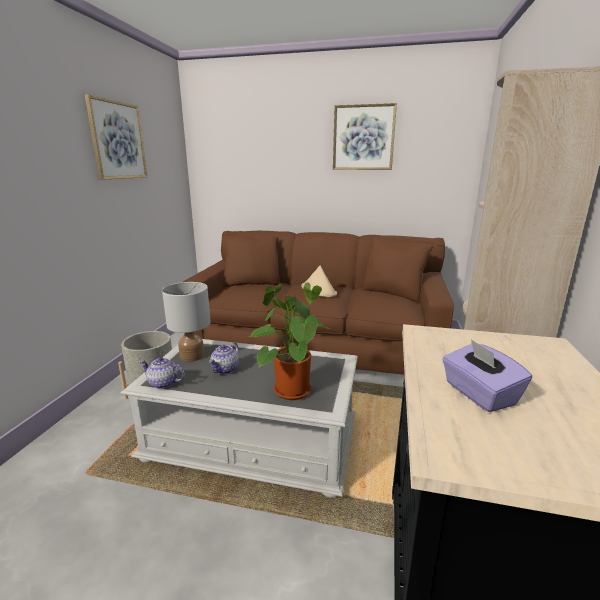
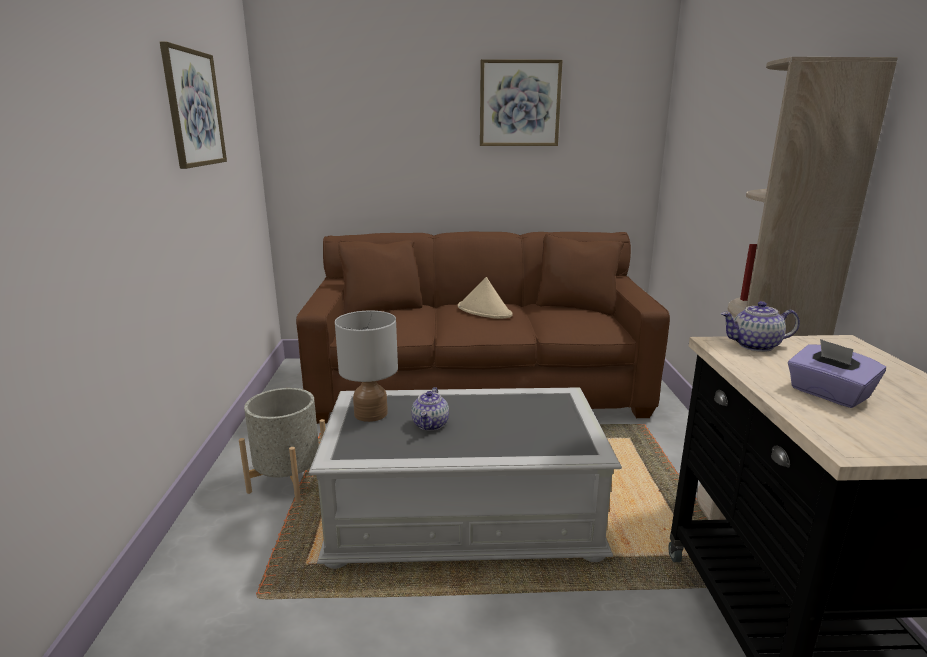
camera: 15 degrees left, 0 degrees up
teapot [139,357,185,389] -> teapot moved to [721,301,800,352]
potted plant [249,282,330,400] -> none

